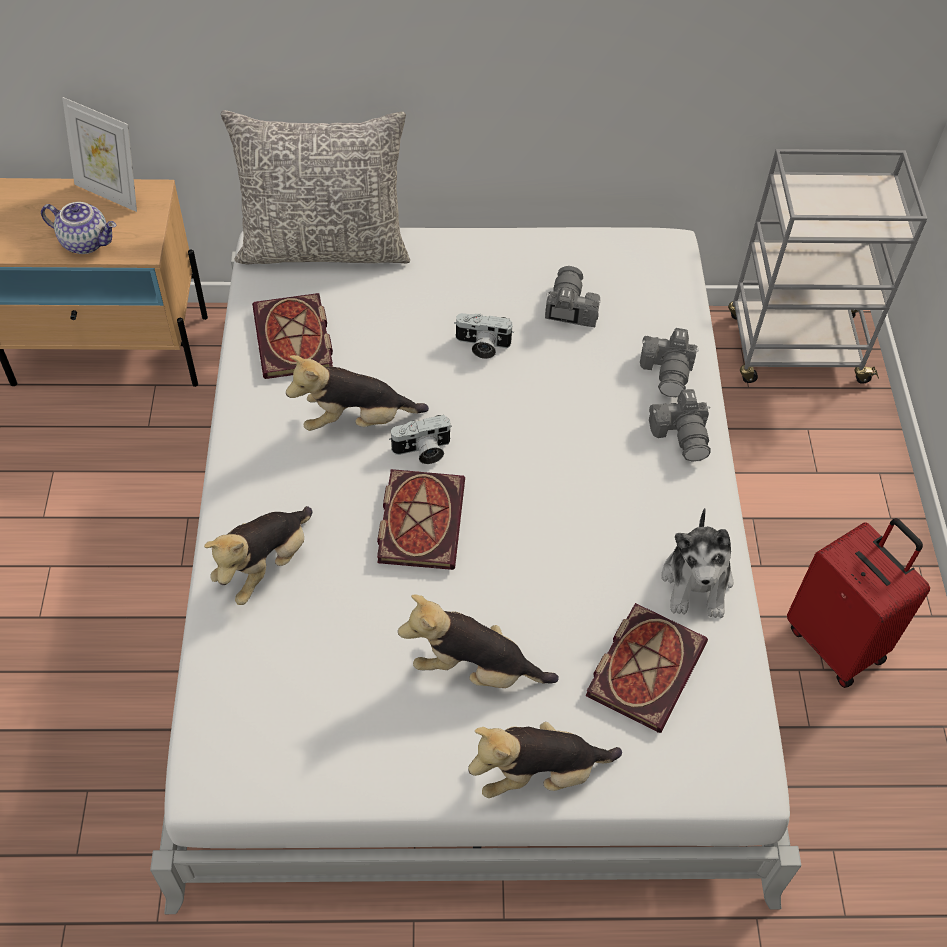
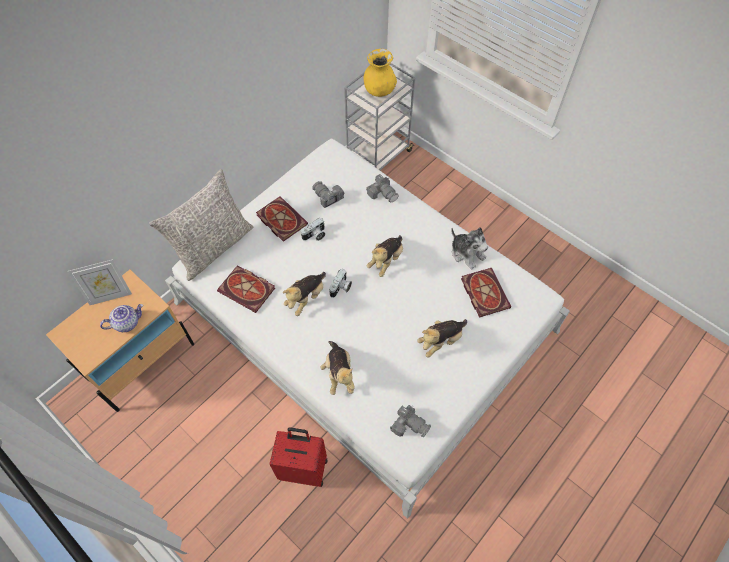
camera: 45 degrees left, 5 degrees up
book [377,469,465,570] -> book moved to [256,196,308,242]
plush toy [468,722,622,798] -> plush toy moved to [367,235,403,277]
camera [649,389,711,462] -> camera moved to [390,405,431,437]
red suitcase [787,518,930,688] -> red suitcase moved to [269,427,328,487]
none -> yellow vase [363,49,397,97]

